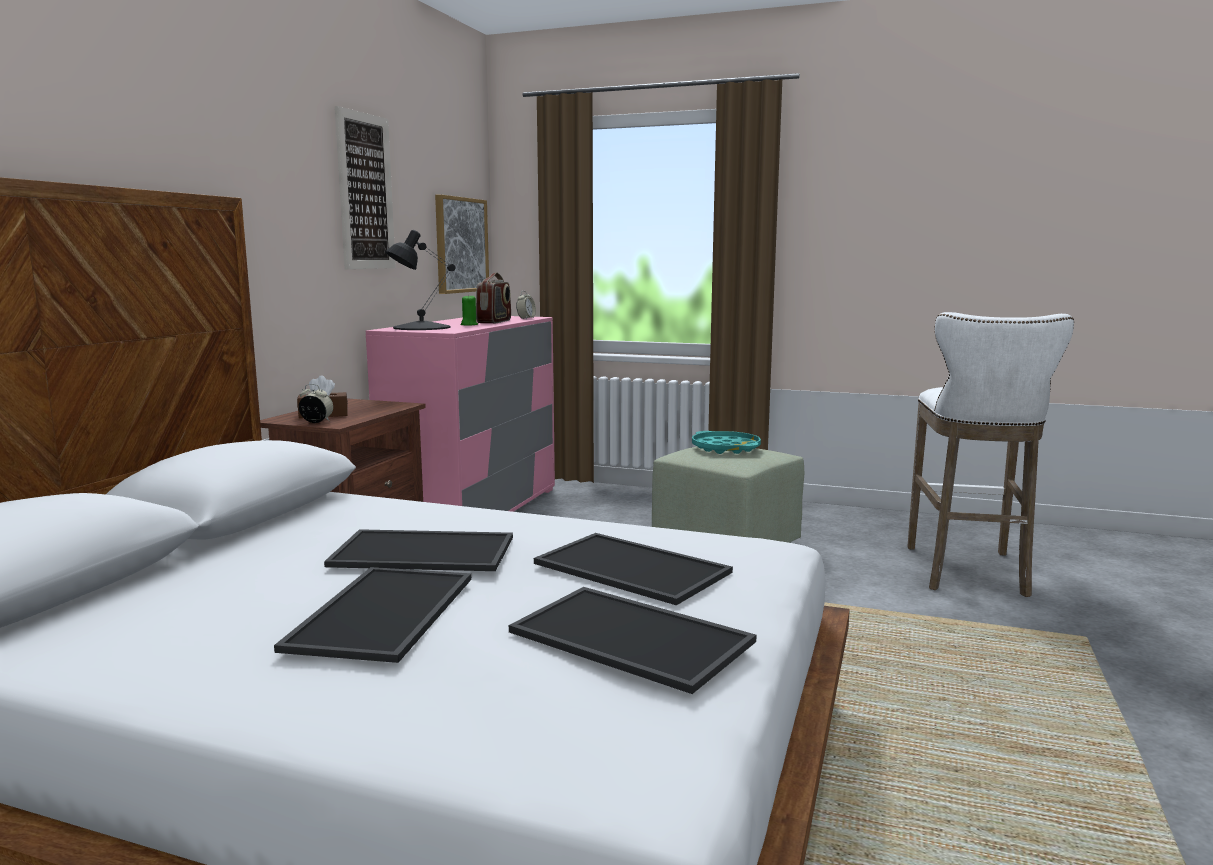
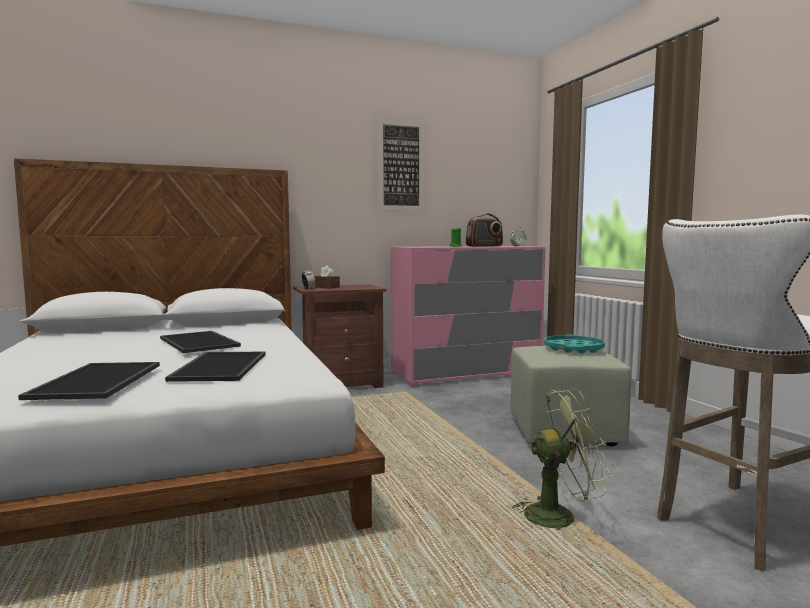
camera: 50 degrees right, 5 degrees down
tray [274,567,471,663] -> none
black table lamp [385,230,456,330] -> none
picture [435,194,489,294] -> none
none -> green fan [511,389,611,530]

